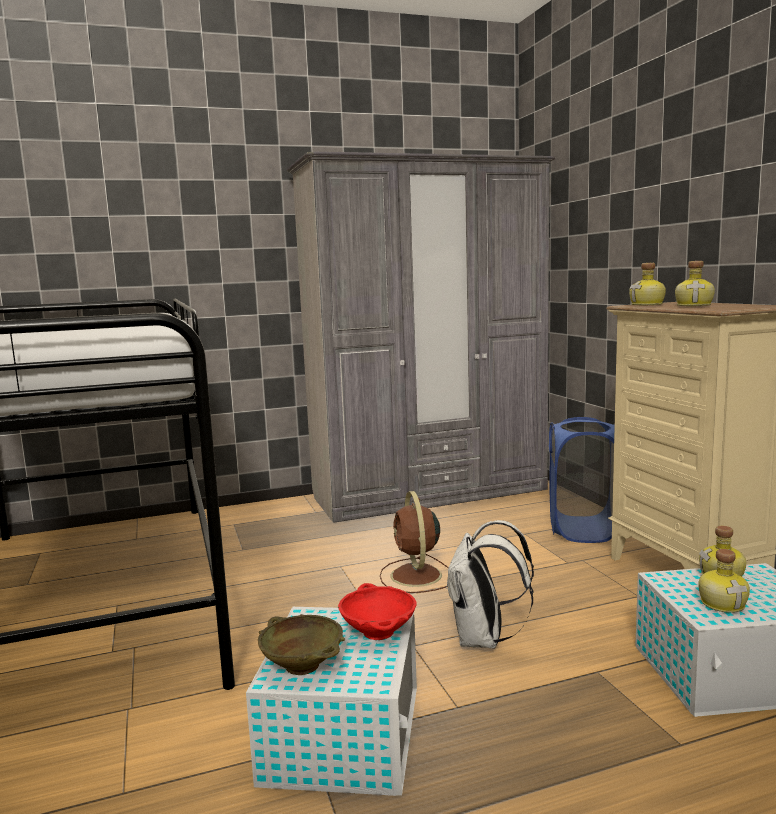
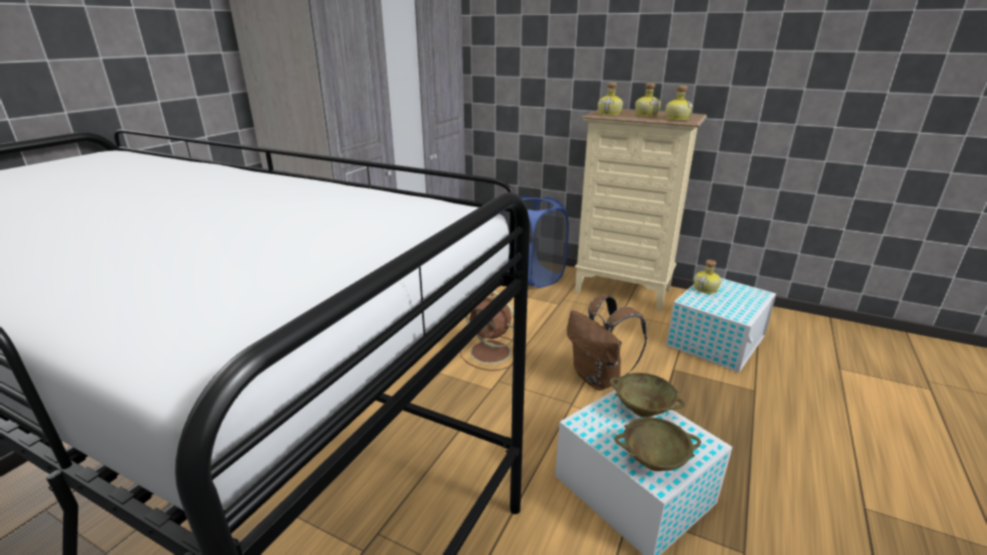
camera: 45 degrees left, 15 degrees up
red bowl [338,583,416,640] -> beige bowl [610,373,685,417]
white backpack [446,520,534,649] -> brown backpack [567,294,647,391]
bottle [698,549,750,613] -> bottle moved to [665,86,693,121]

